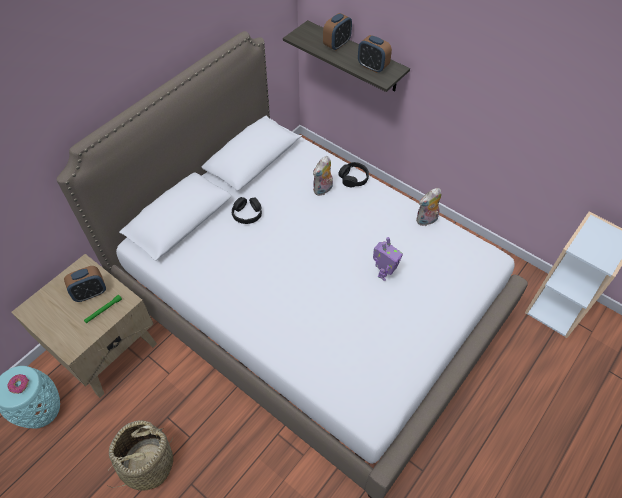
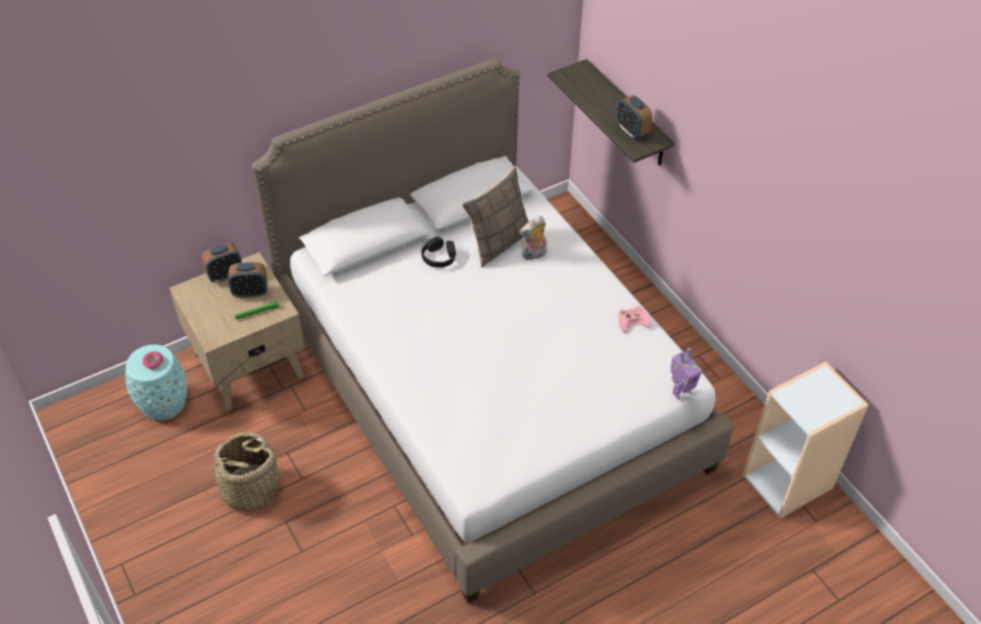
camera: 20 degrees right, 5 degrees down
alarm clock [323,13,352,50] -> alarm clock moved to [201,242,242,283]
black headphones [338,162,369,187] -> none
toy robot [373,237,403,281] -> toy robot moved to [671,348,702,400]
plush toy [416,188,442,226] -> pink game controller [619,307,651,333]
none -> pillow [462,167,529,267]

